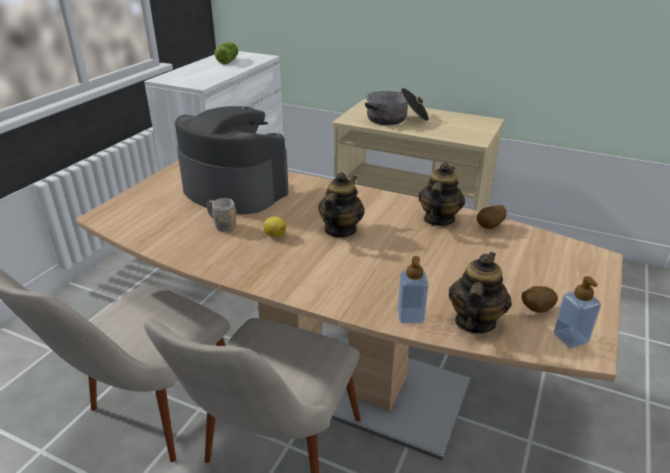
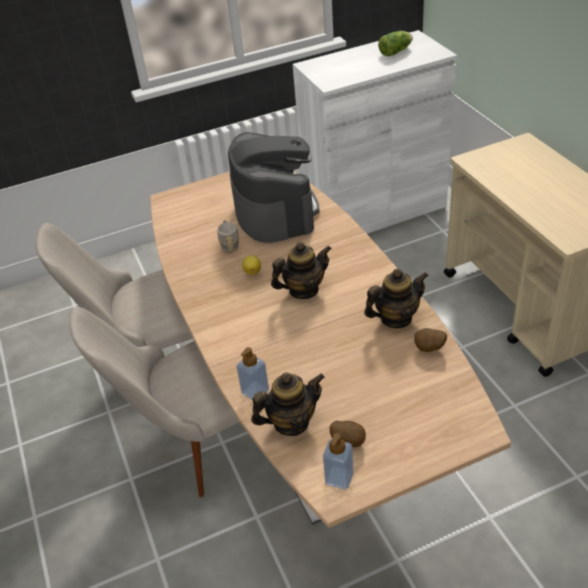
camera: 45 degrees right, 10 degrees up
cooking pot [365,88,429,125] -> none

